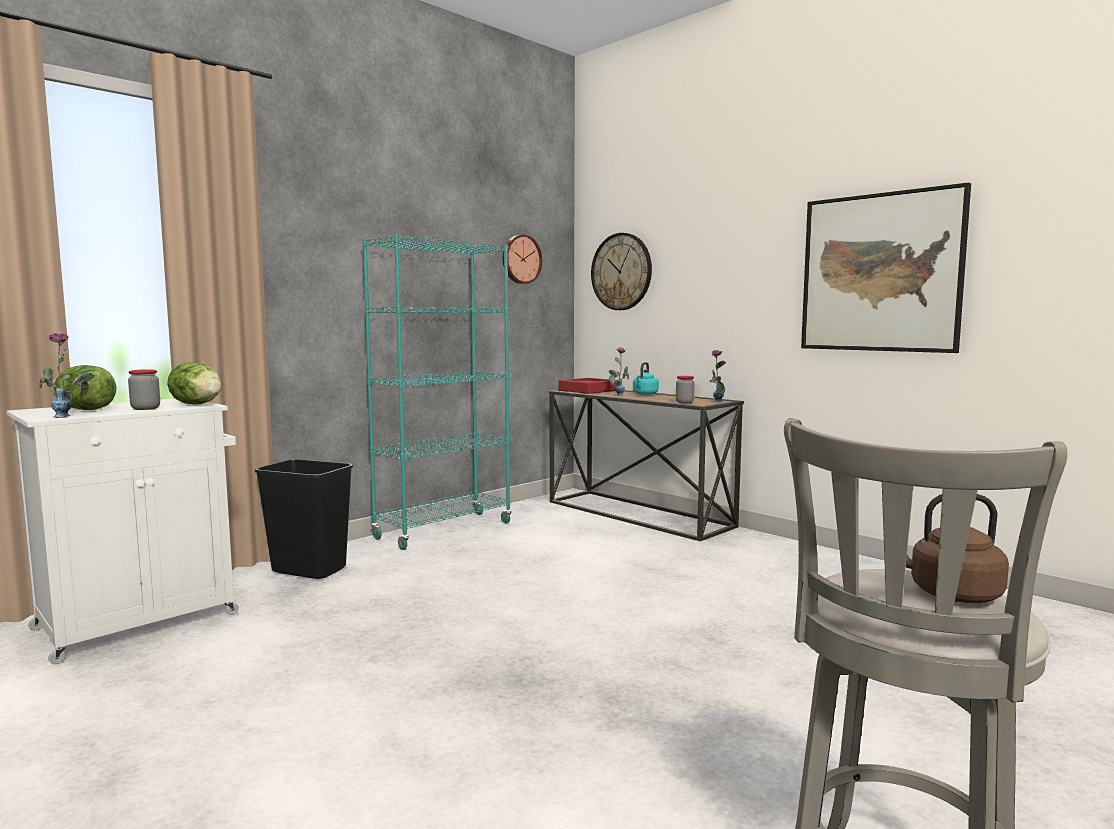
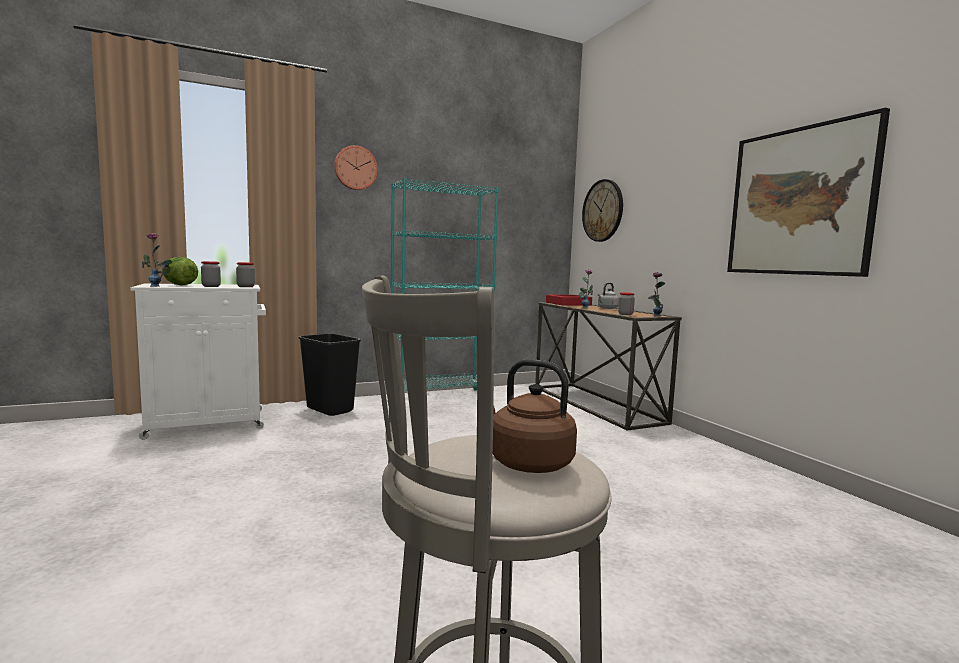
camera: 20 degrees right, 0 degrees up
lettuce [167,362,222,405] -> jar [236,262,255,287]
wall clock [503,234,542,284] -> wall clock moved to [334,145,378,190]
turquoise kettle [633,362,659,395] -> grey kettle [597,283,619,309]

